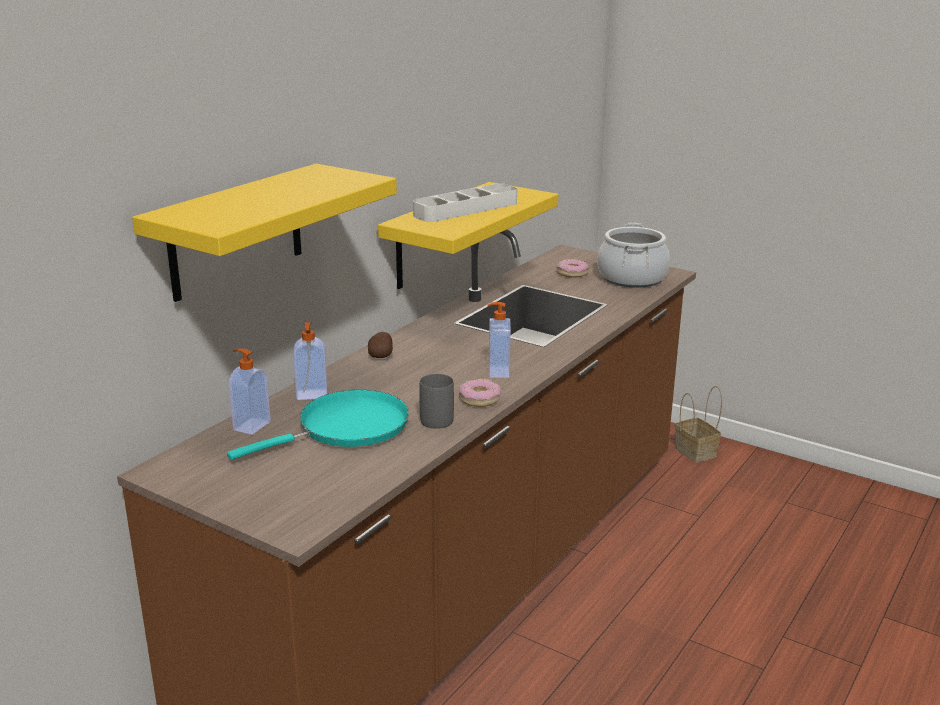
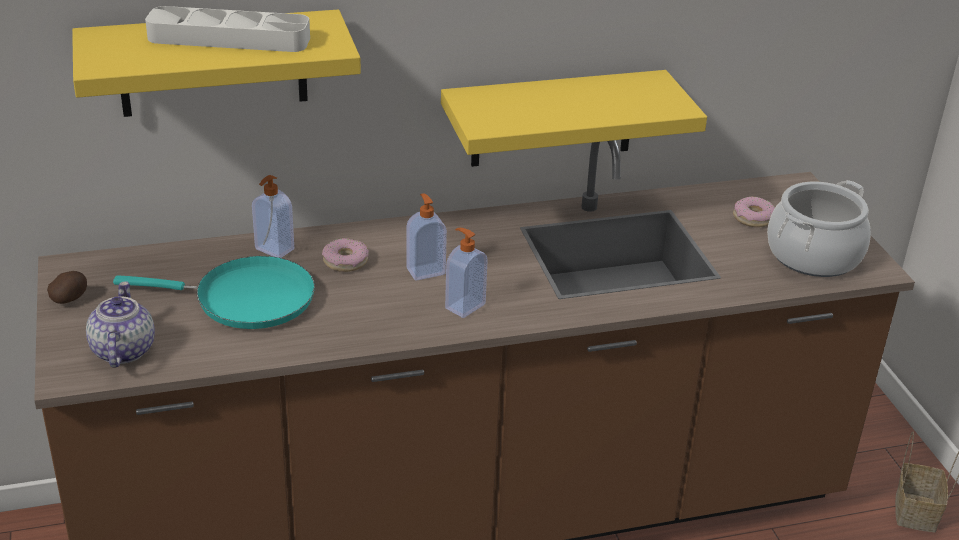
camera: 40 degrees right, 10 degrees up
soap dispenser [229,348,271,435] -> soap dispenser moved to [406,193,447,281]
potato [368,332,393,358] -> potato moved to [47,271,87,304]
white tray [413,183,517,222] -> white tray moved to [145,6,310,52]
grey mug [419,374,454,429] -> none
donut [459,379,501,407] -> donut moved to [322,238,369,272]
none -> teapot [86,281,155,368]

